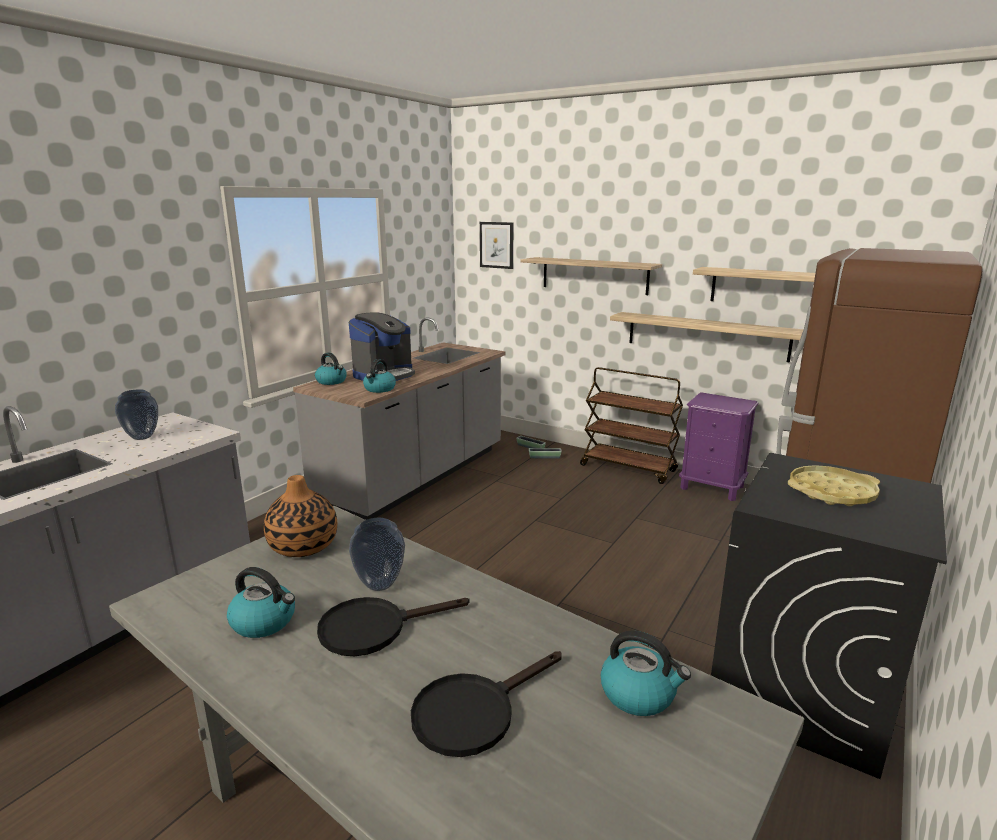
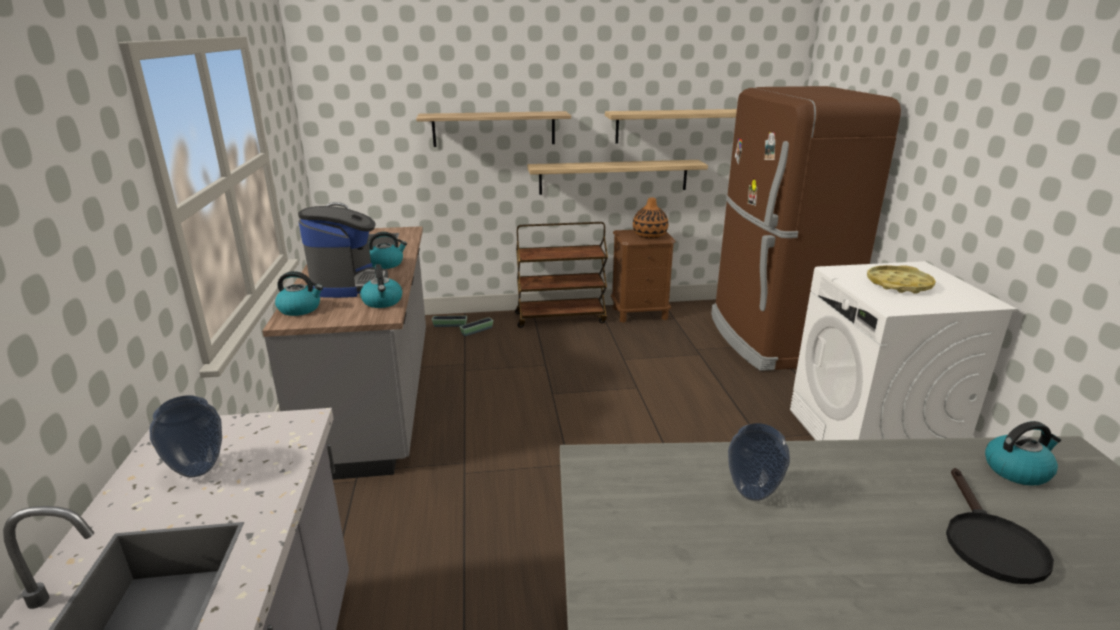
camera: 40 degrees left, 5 degrees up
kettle [227,567,295,638] -> kettle moved to [369,232,407,269]
vase [264,475,337,557] -> vase moved to [633,198,668,239]
black frying pan [317,597,469,656] -> none
picture [480,222,513,269] -> none
purple nightstand [679,392,758,501] -> brown nightstand [611,230,676,323]
black washing machine [711,453,947,779] -> white washing machine [790,261,1017,441]

